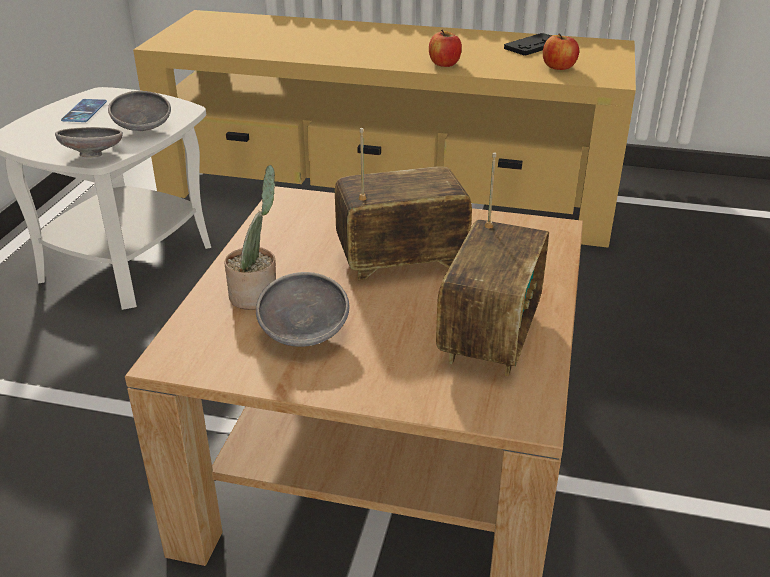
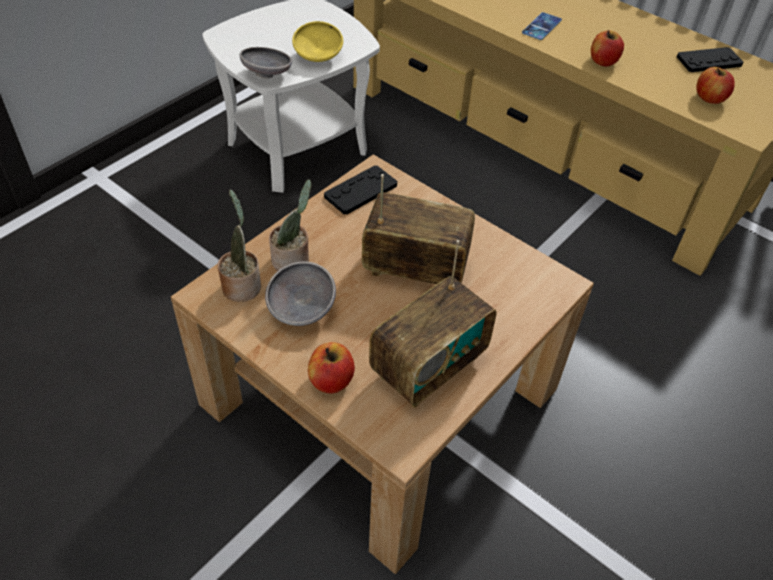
camera: 25 degrees right, 15 degrees up
phone [61,99,107,122] -> phone moved to [522,12,562,40]
grey bowl [108,91,171,131] -> yellow bowl [292,21,343,62]
none -> potted plant [218,190,261,302]
none -> apple [308,342,355,393]
none -> black game controller [324,165,397,215]

